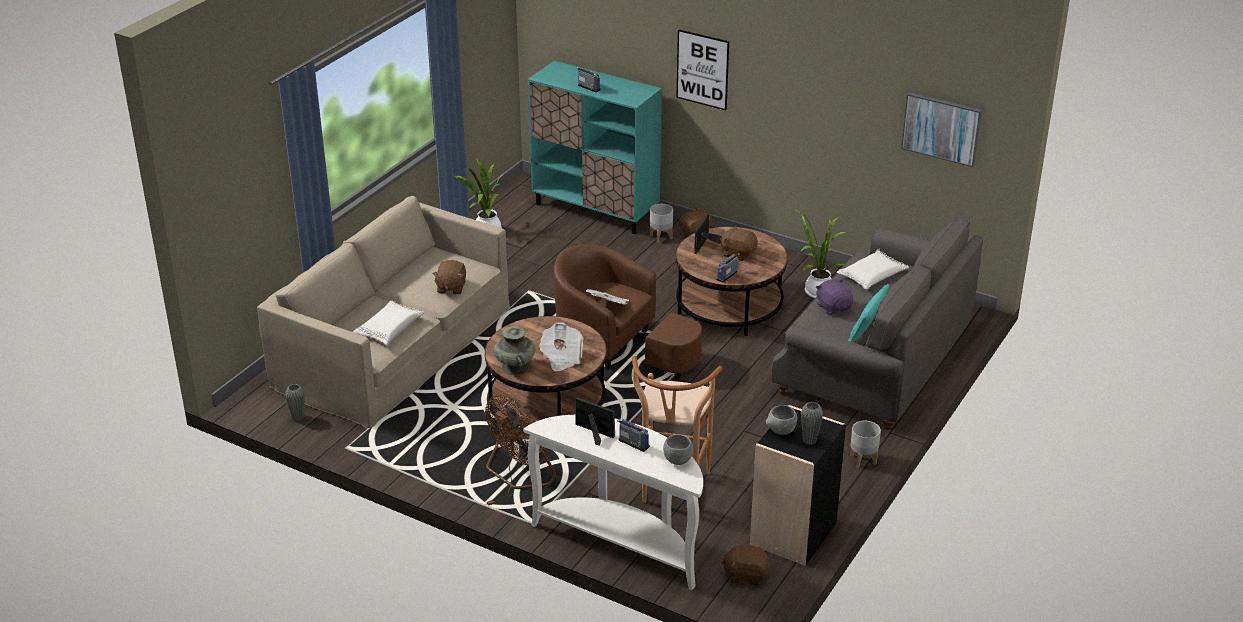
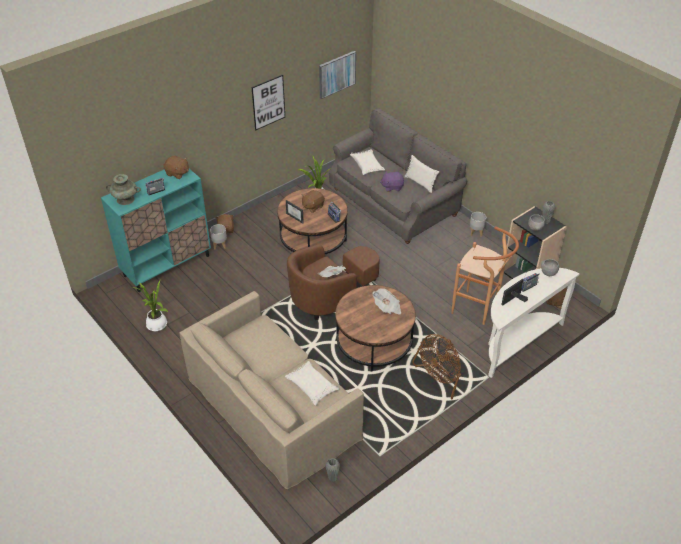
camera: 70 degrees left, 10 degrees up
brown plush toy [433,260,466,294] -> brown plush toy moved to [163,155,189,179]
brown fan [484,395,556,505] -> brown fan turned 105 degrees counterclockwise [412,334,462,400]
turquoise vase [494,326,535,375] -> turquoise vase moved to [106,174,141,205]
picture [676,29,729,110] -> picture moved to [252,75,285,130]
turquoise pillow [848,284,889,342] -> white pillow [405,155,439,193]

